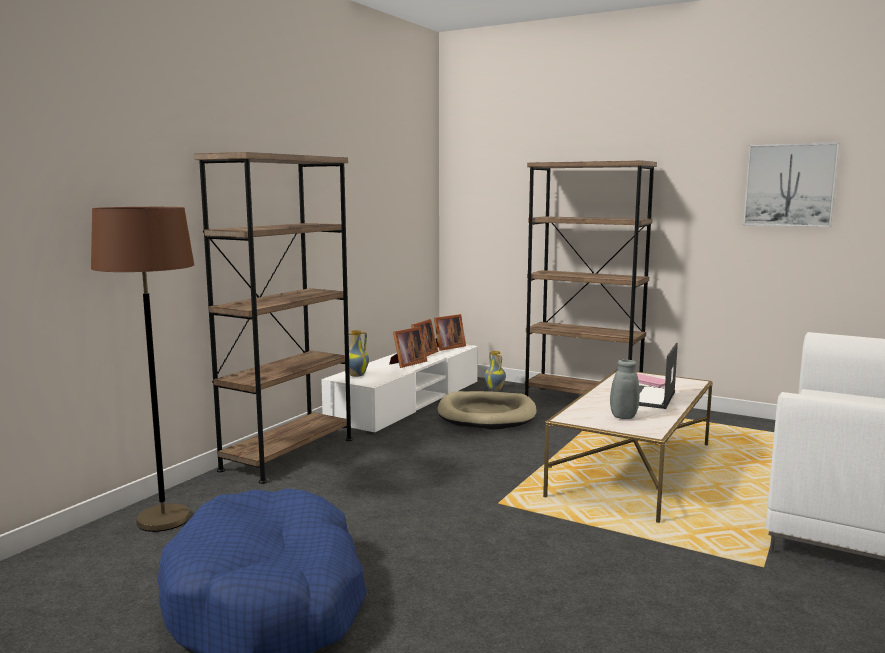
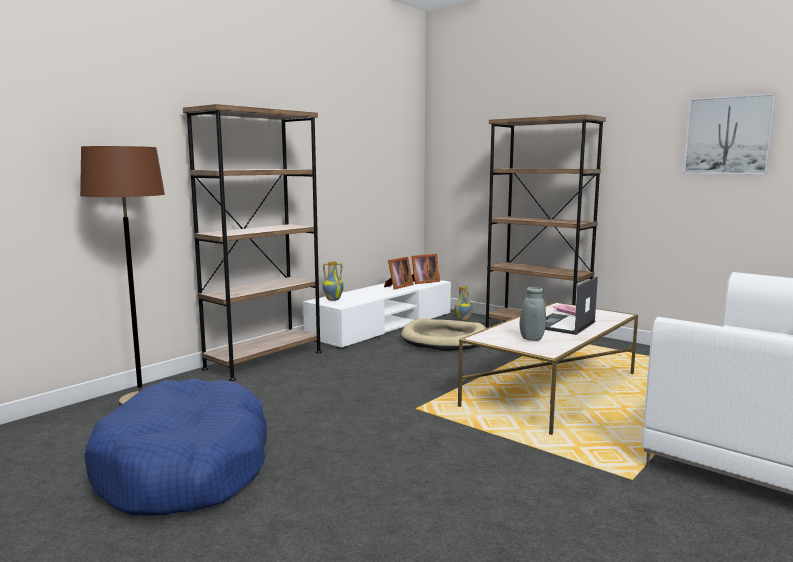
camera: 10 degrees right, 0 degrees up
picture frame [389,326,427,368] -> none

